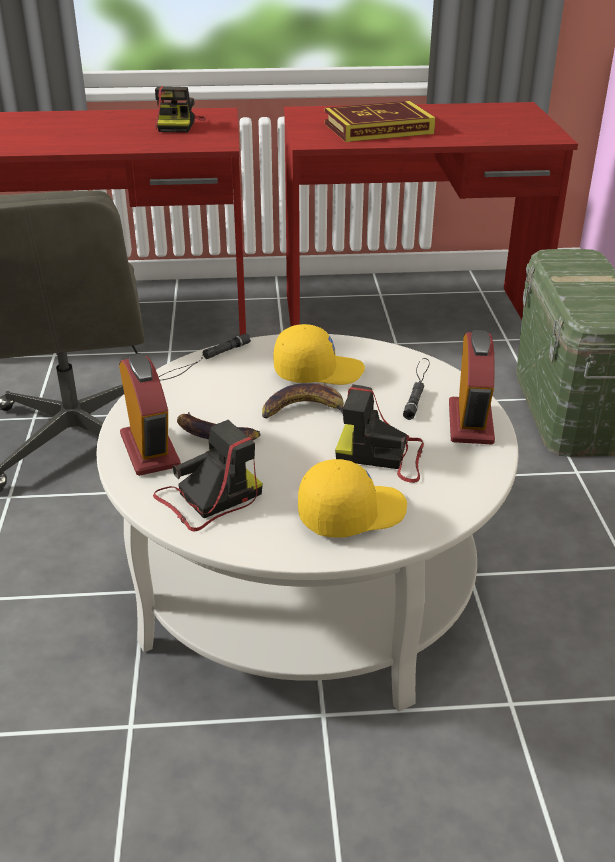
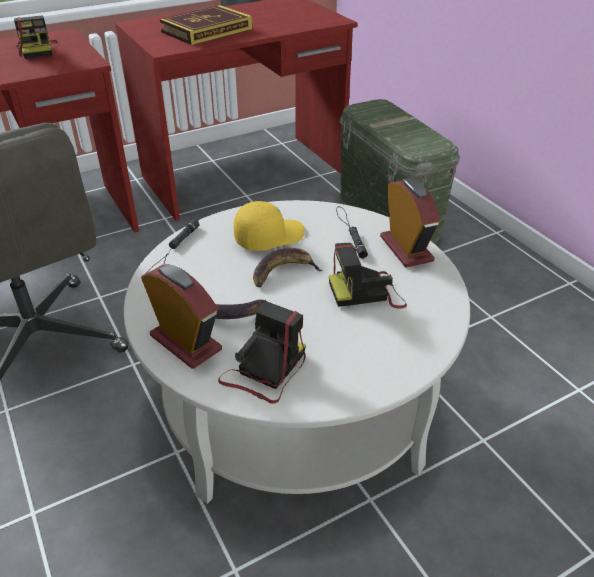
camera: 25 degrees left, 5 degrees up
yellow cap [298,459,407,538] -> none

